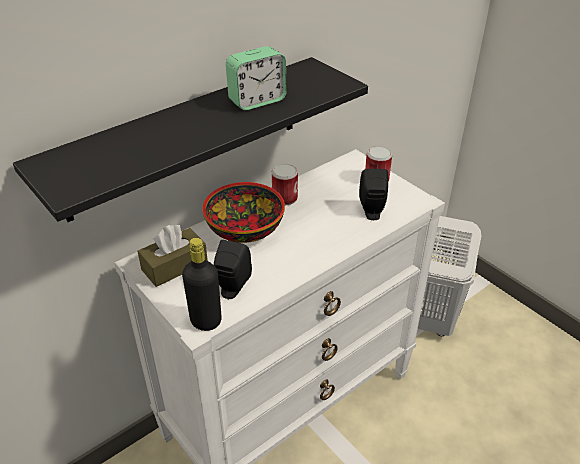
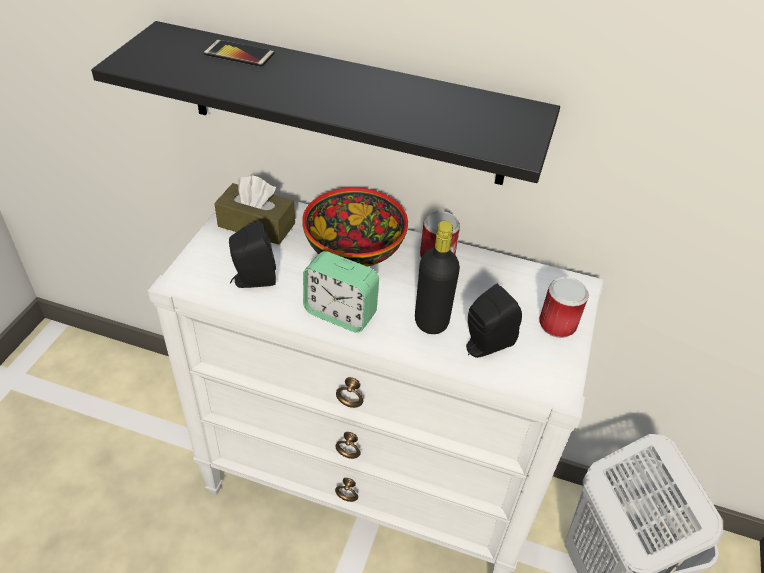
camera: 55 degrees right, 5 degrees up
black bottle [182,238,222,331] -> black bottle moved to [415,221,460,334]
alarm clock [226,46,287,110] -> alarm clock moved to [303,251,379,333]
none -> phone [203,40,275,67]

